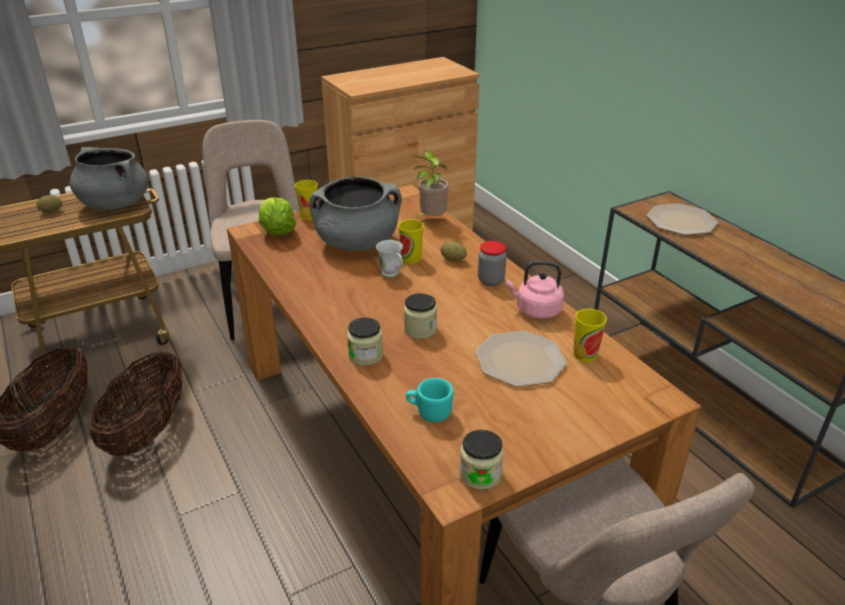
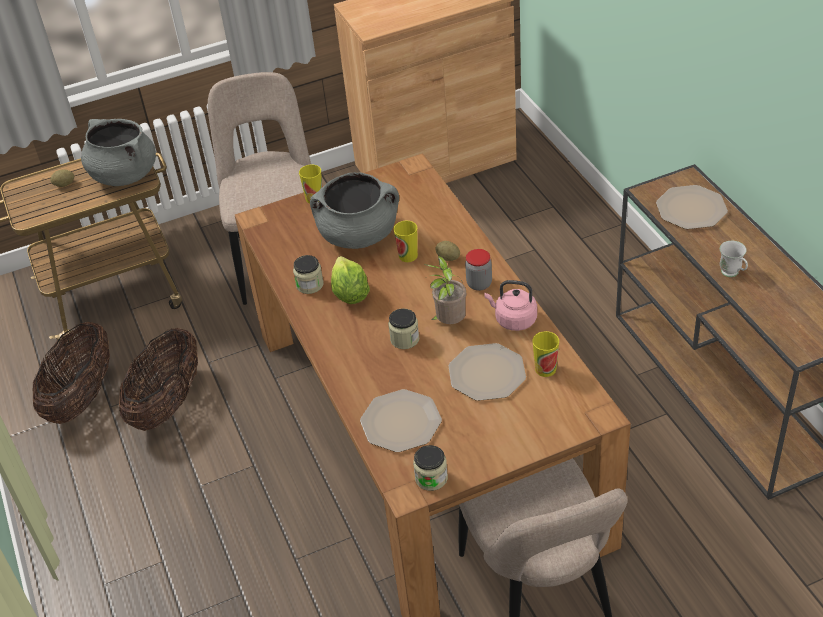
camera: 10 degrees right, 10 degrees up
lettuce [259,197,296,236] -> lettuce moved to [331,256,370,304]
jar [347,317,383,366] -> jar moved to [293,255,324,294]
white mug [376,240,403,278] -> white mug moved to [720,241,748,277]
turquoise mug [406,378,453,422] -> plate [360,389,442,452]
potted plant [413,150,449,218] -> potted plant moved to [424,256,466,324]

